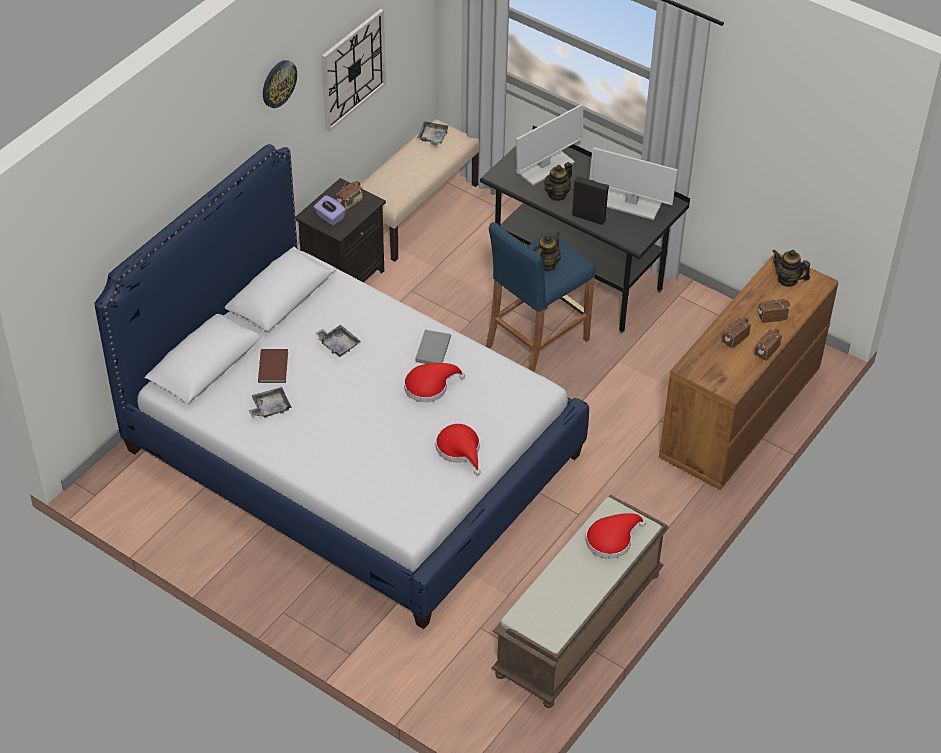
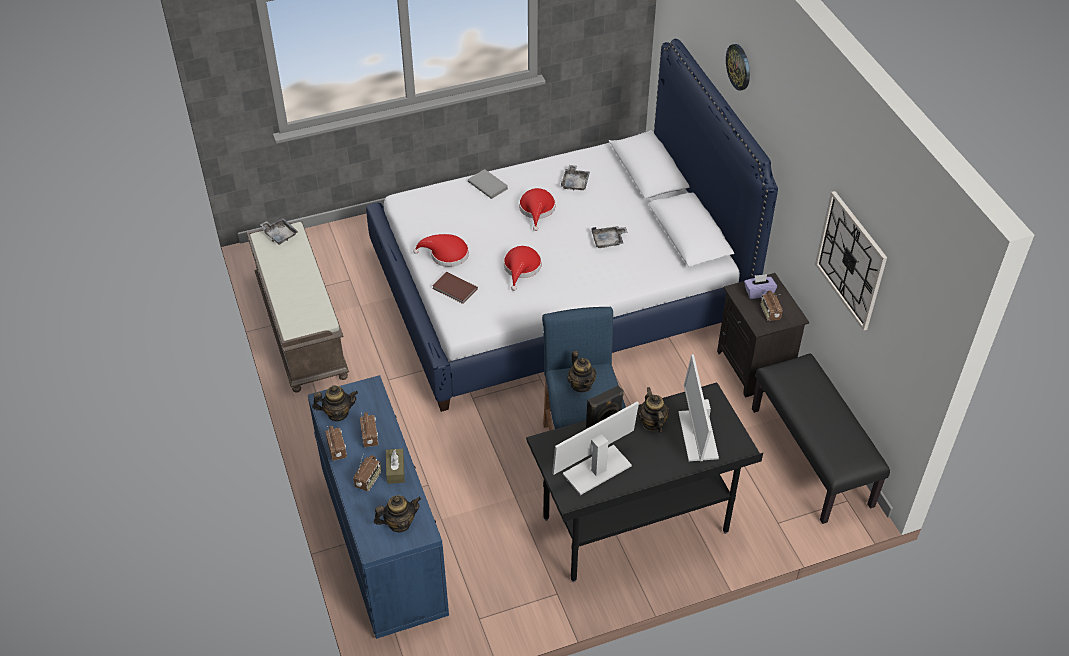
camera: 125 degrees right, 0 degrees up
brown book [258,349,288,383] -> brown book moved to [432,272,478,304]
wall clock [263,60,297,108] -> wall clock moved to [726,44,750,91]
beige bench [360,119,479,262] -> black bench [752,354,890,524]
grey book [415,330,451,364] -> grey book moved to [468,169,508,199]
grey tray [417,121,449,147] -> grey tray moved to [260,218,298,245]
red hat [586,513,646,559] -> red hat moved to [519,188,555,231]
brown dresser [659,253,838,490] -> blue dresser [308,375,449,639]
none -> teapot [312,385,358,421]
none -> brown tissue box [386,449,405,484]

